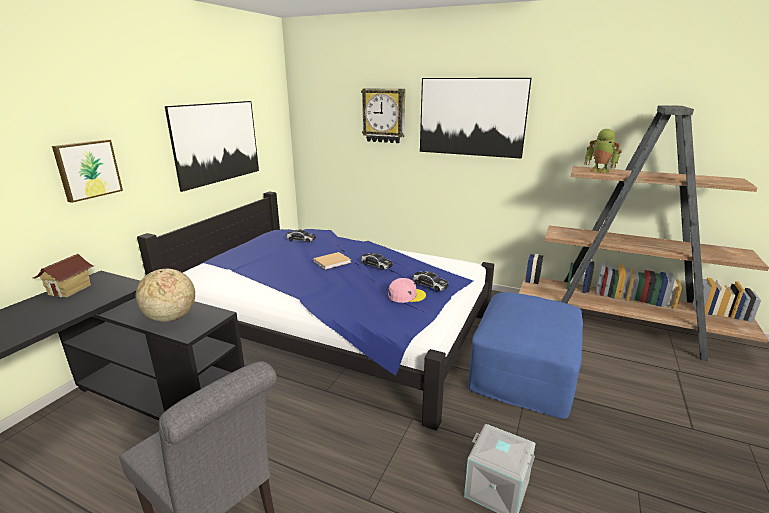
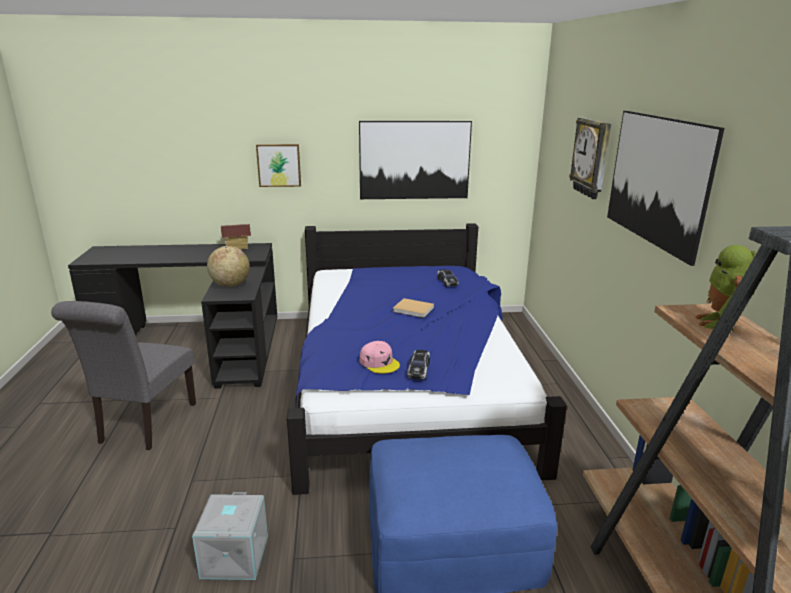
camera: 60 degrees right, 0 degrees up
toy car [361,253,393,270] -> none

